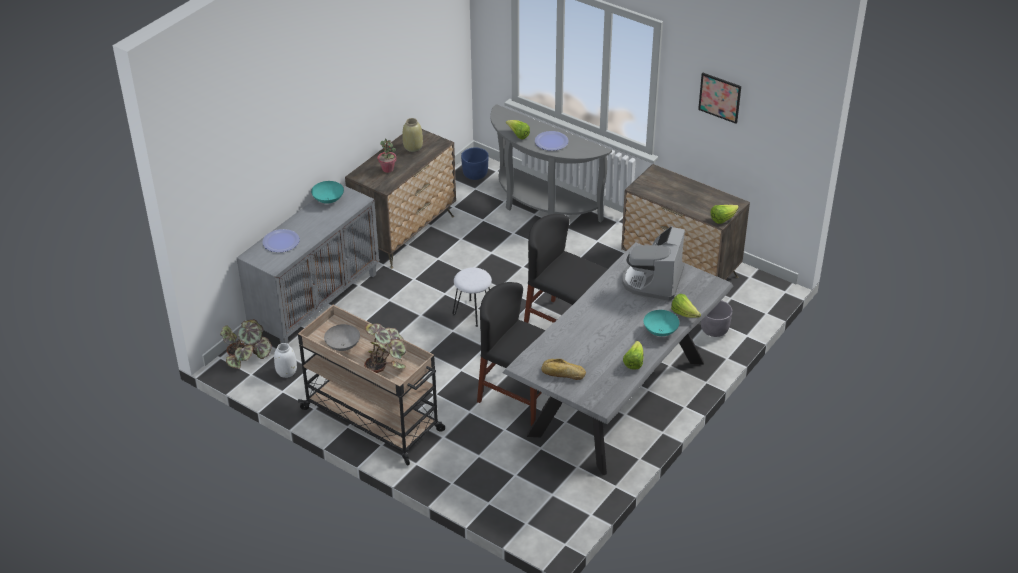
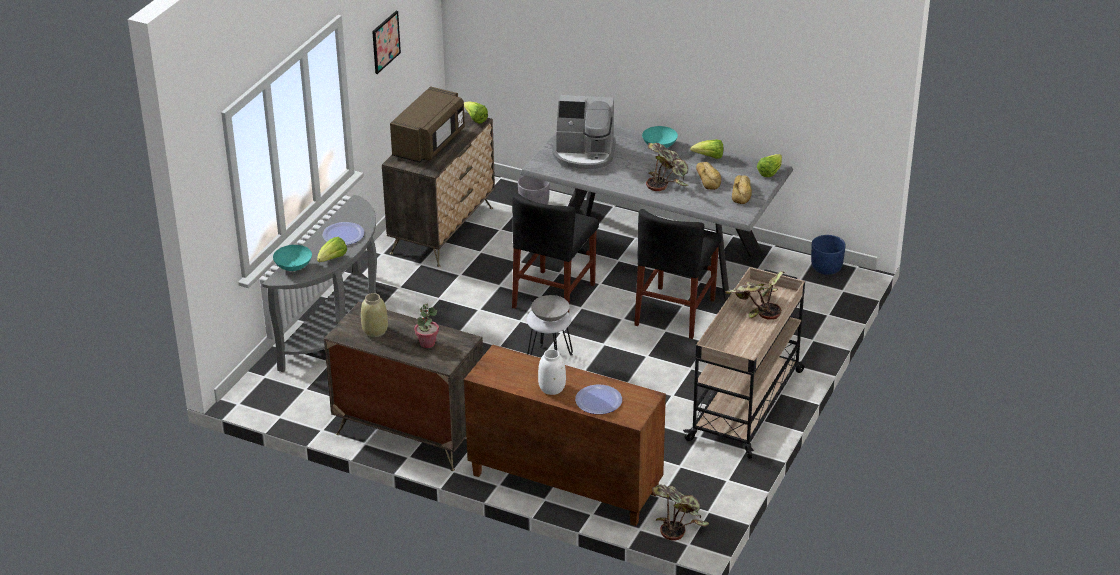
camera: 100 degrees left, 5 degrees down
grey cabinet [237,184,379,344] -> brown cabinet [464,345,666,526]
white vase [274,343,297,378] -> white vase moved to [538,349,566,395]
turquoise bowl [311,181,344,204] -> turquoise bowl moved to [273,245,312,271]
grey bowl [324,324,360,351] -> grey bowl moved to [531,295,570,322]
blue planter [461,148,489,180] -> blue planter moved to [811,235,846,275]
lettuce [671,294,701,318] -> lettuce moved to [757,154,782,177]
none -> brown microwave [390,86,465,163]
none -> potted plant [646,143,688,191]
none -> bread [696,162,721,190]

